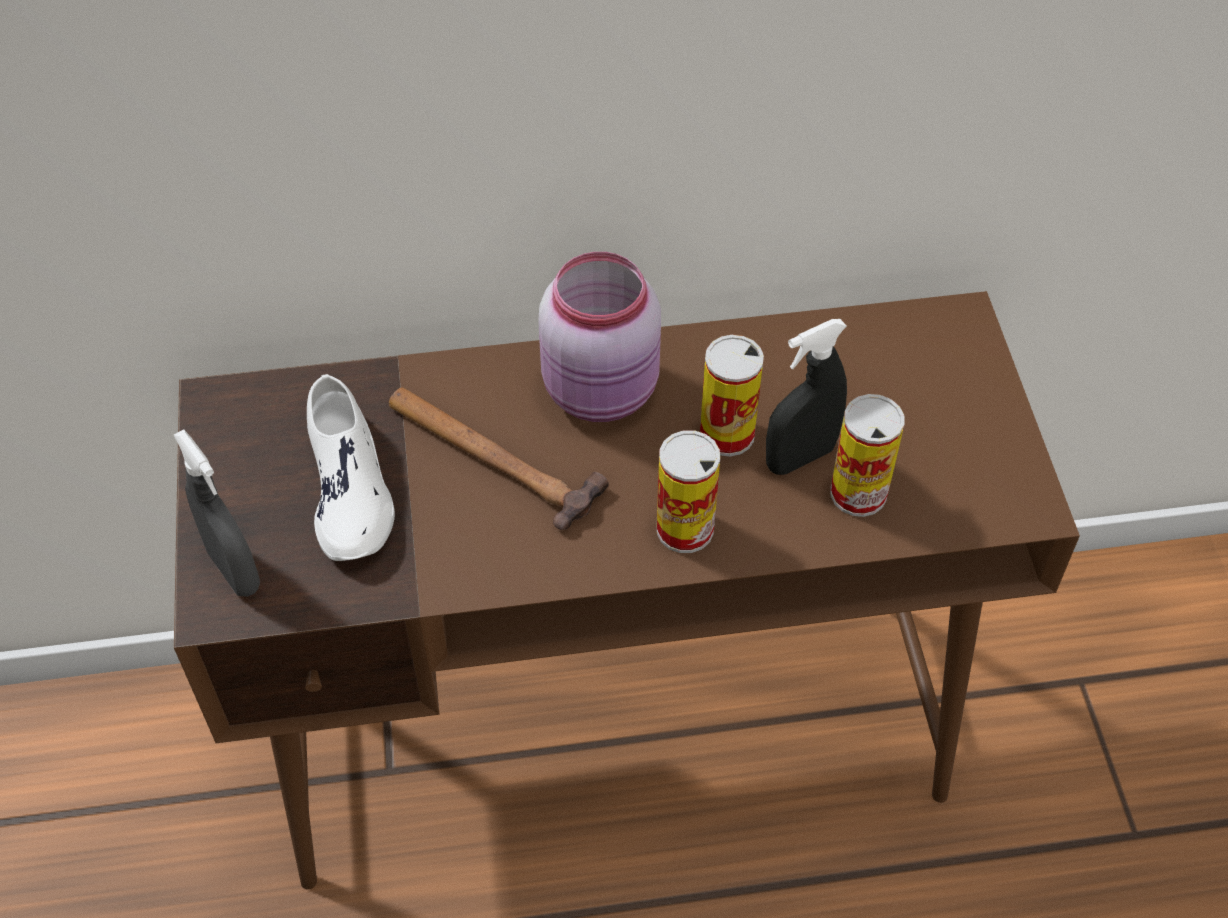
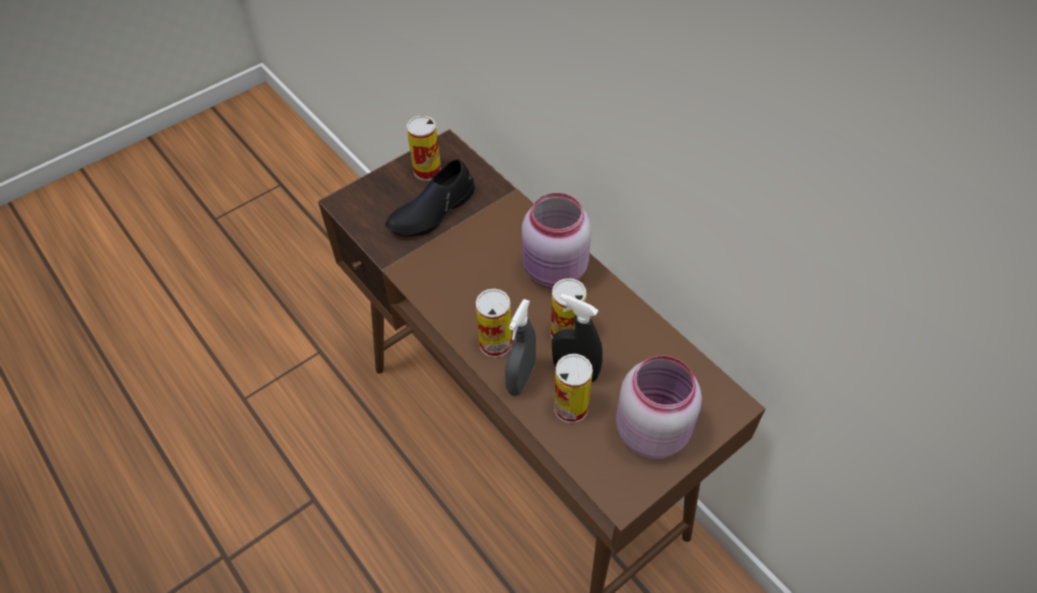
camera: 60 degrees right, 0 degrees up
grey spray bottle [174,429,260,597] -> grey spray bottle moved to [505,299,536,396]
white shoe [307,374,395,561] -> black shoe [385,159,474,237]
hammer [389,387,609,530] -> none
none -> can [406,115,441,181]
none -> pink jar [616,356,702,459]

